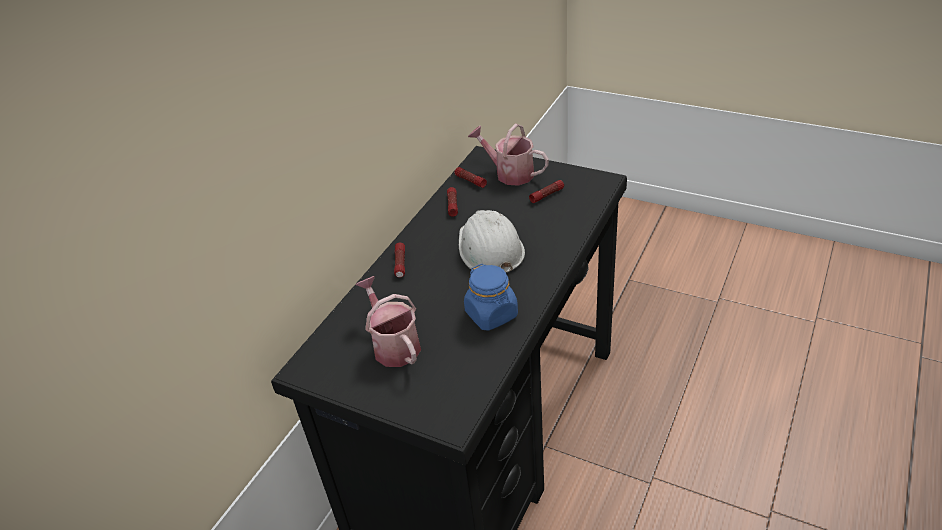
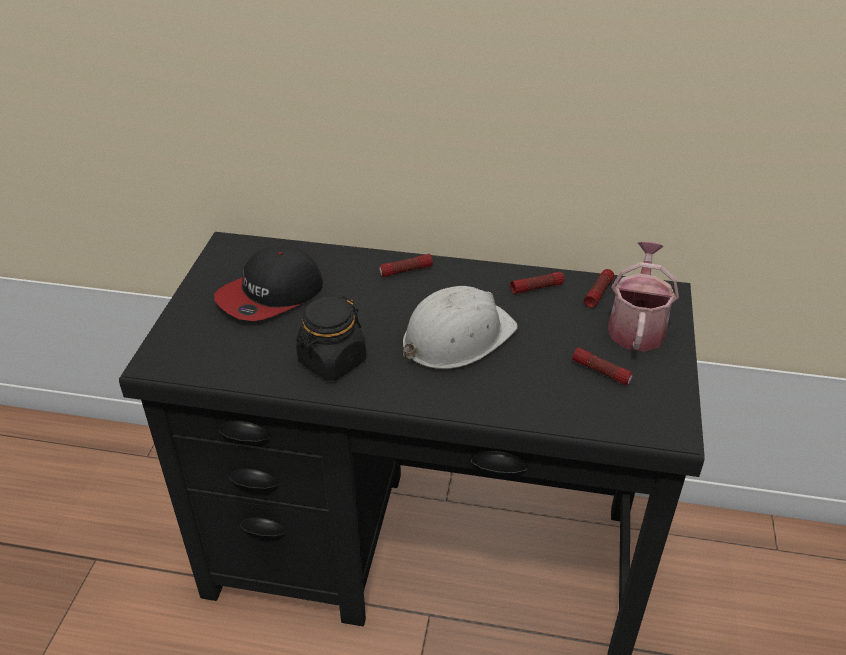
camera: 70 degrees right, 0 degrees up
watering can [355,276,421,367] -> cap [214,246,323,321]
blue jar [464,264,518,331] -> black jar [296,296,366,381]

